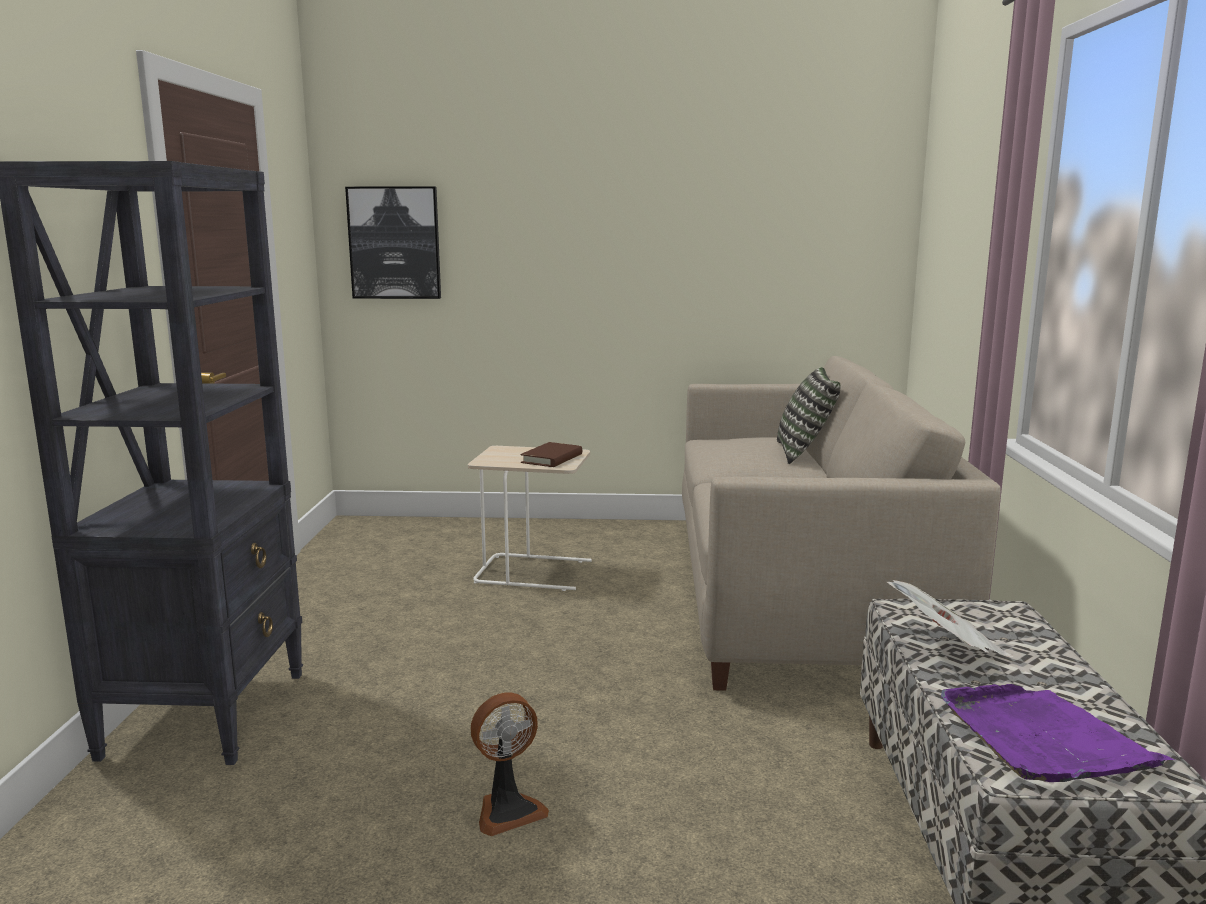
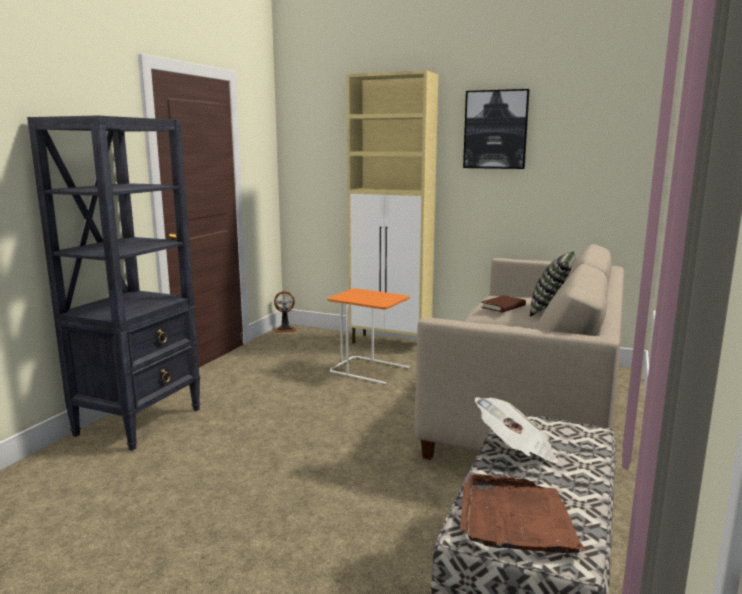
camera: 20 degrees right, 0 degrees up
picture [345,187,441,299] -> picture moved to [463,89,530,169]
beige side table [468,446,592,591] -> orange side table [327,288,410,384]
fan [471,692,549,836] -> fan moved to [274,291,297,333]
brown book [521,442,582,467] -> brown book moved to [481,295,526,313]
purple tray [941,684,1175,782] -> brown tray [460,474,585,553]
none -> beige cabinet [346,70,438,344]

